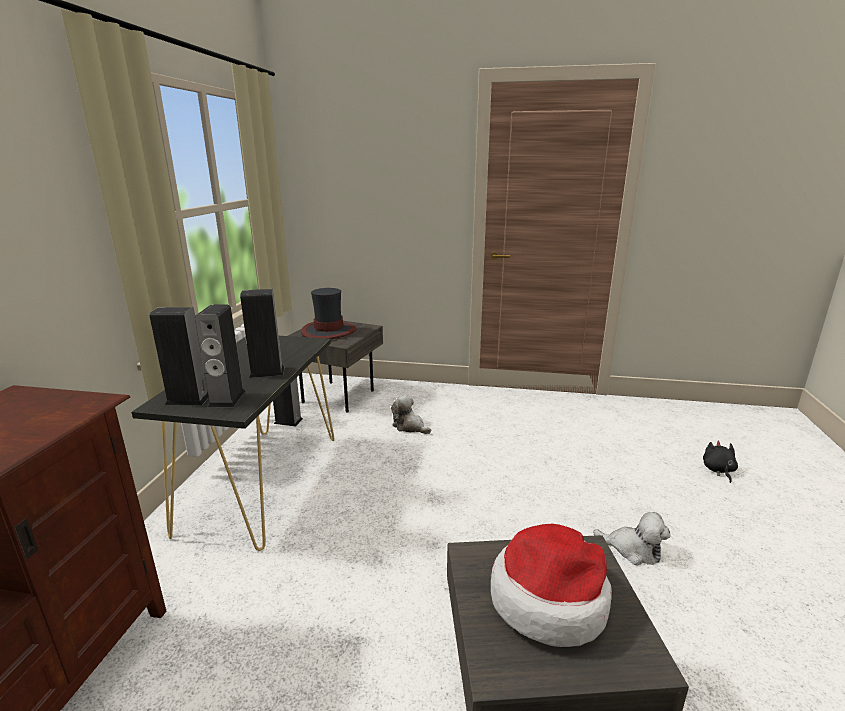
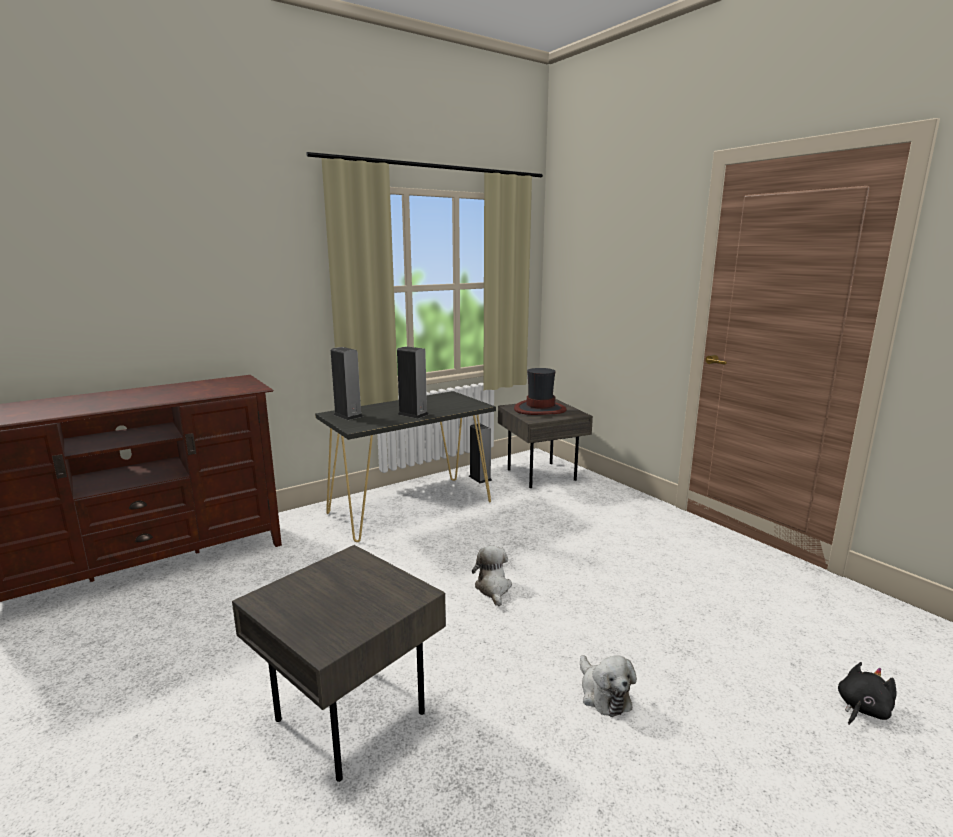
camera: 45 degrees right, 5 degrees down
speaker [195,305,245,408] -> none
plush toy [391,395,431,434] -> plush toy moved to [472,546,512,607]
hat [491,524,612,647] -> none

